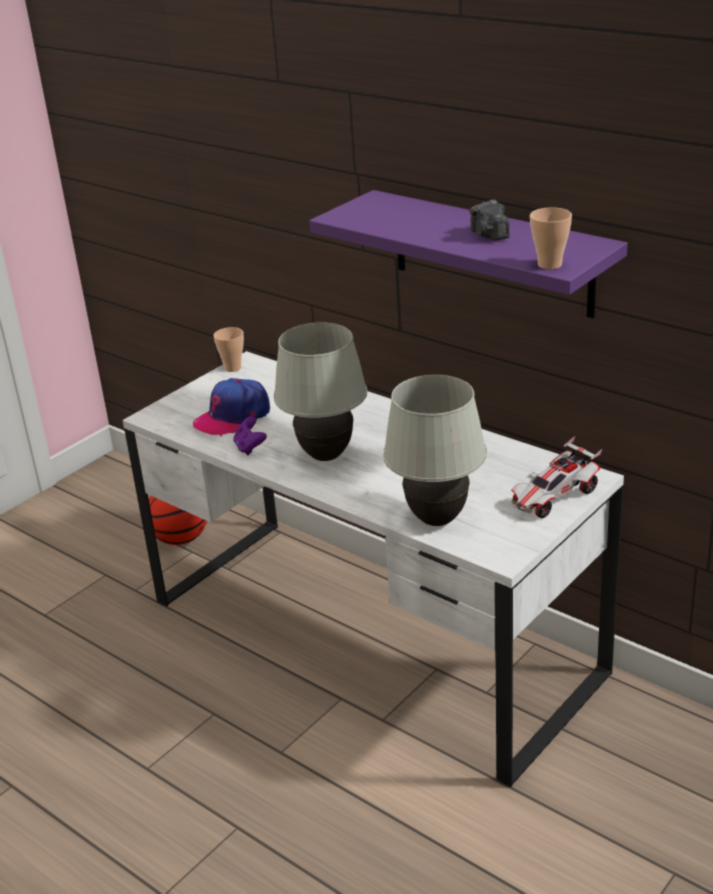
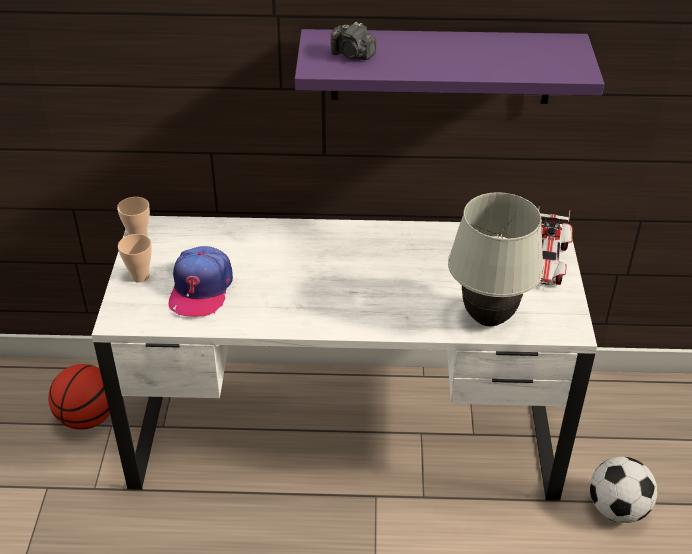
camera: 40 degrees left, 10 degrees up
purple game controller [234,416,267,455] -> none
white table lamp [274,322,368,461] -> none
camera [469,199,510,241] -> camera moved to [331,22,376,60]
cup [530,207,572,269] -> cup moved to [118,234,152,283]
none -> football [590,457,657,523]

